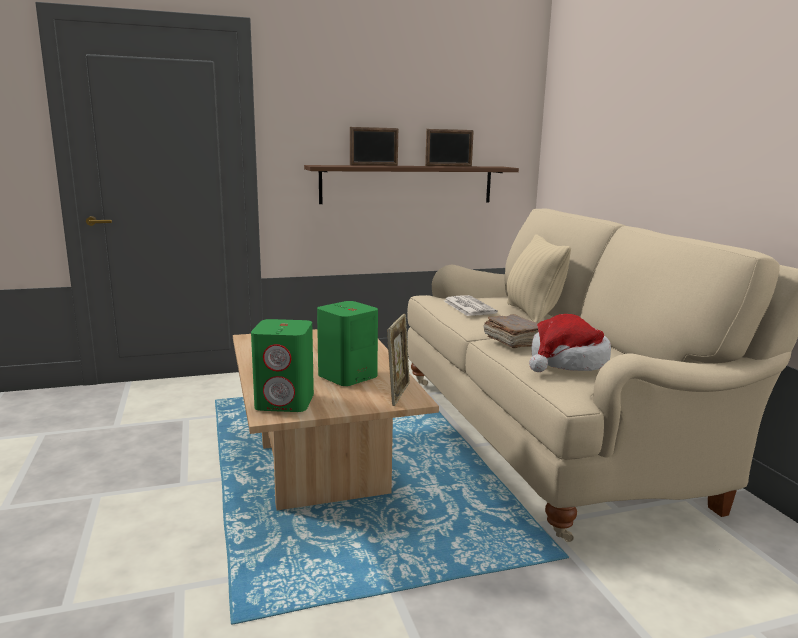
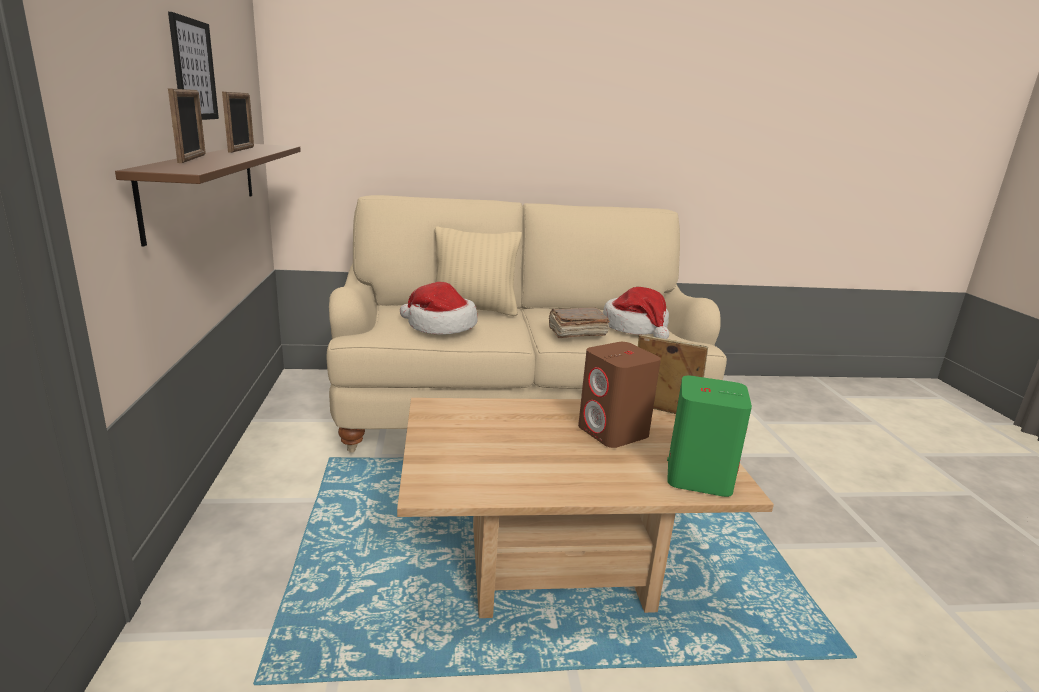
camera: 80 degrees left, 5 degrees up
green speaker [317,301,378,386] -> brown speaker [578,342,661,448]
newspaper [444,295,498,316] -> hat [400,282,478,335]
none -> picture [168,12,219,120]

